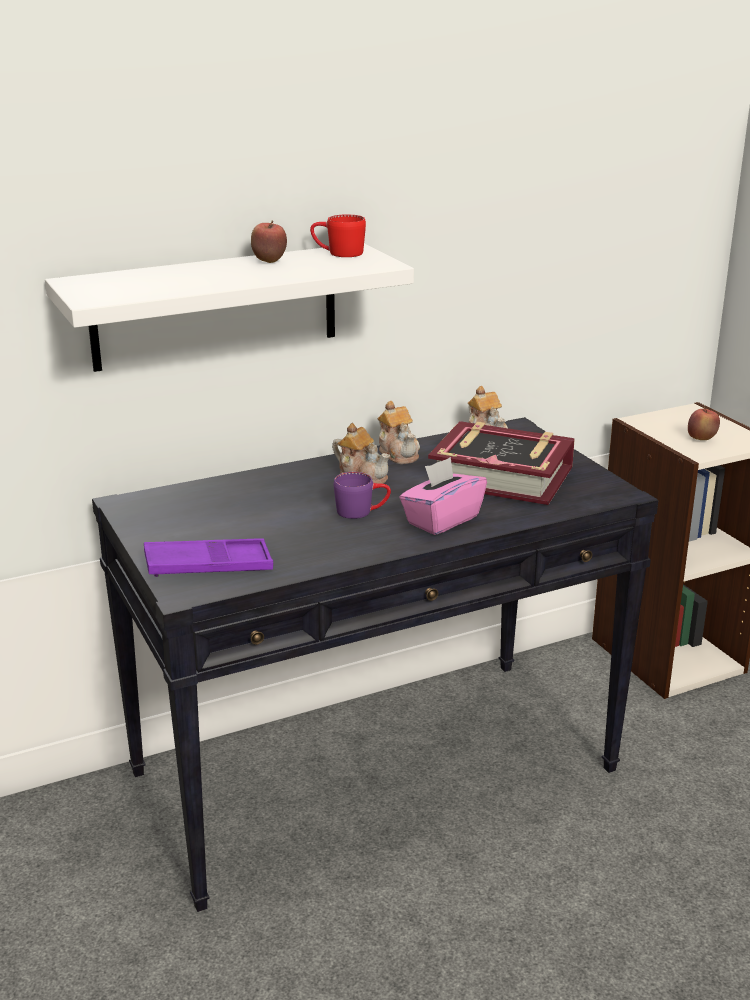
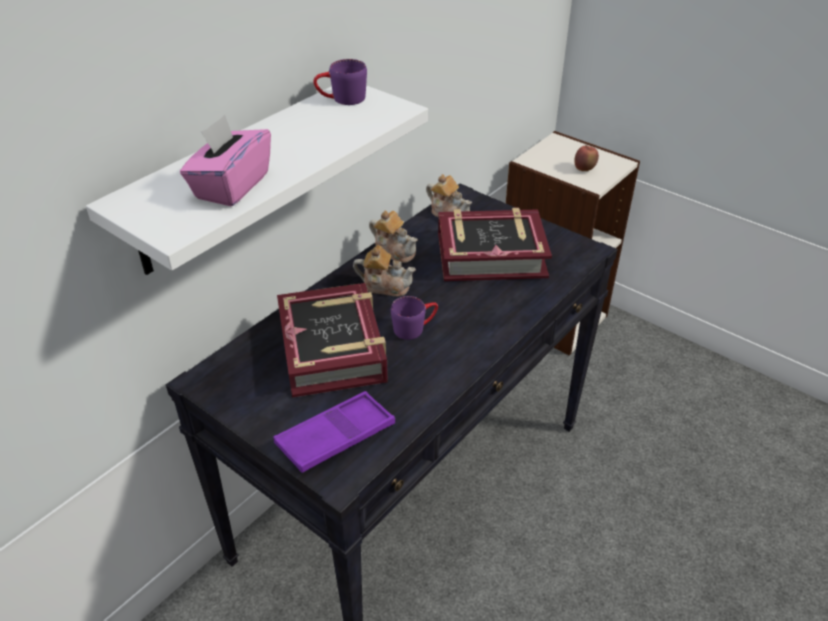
camera: 25 degrees left, 15 degrees up
apple [251,220,287,263] -> none
red mug [310,214,366,257] -> purple mug [313,59,367,105]
pink tissue box [399,457,487,535] -> pink tissue box moved to [180,114,271,206]
none -> book [277,283,388,398]

